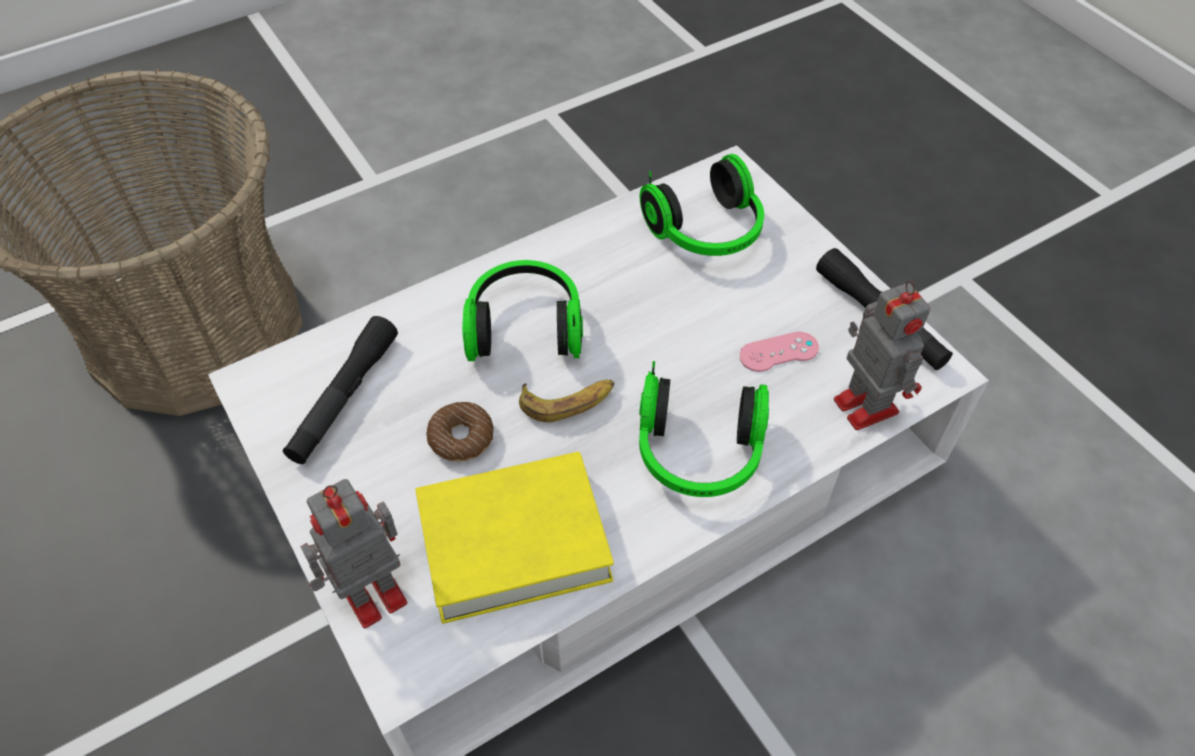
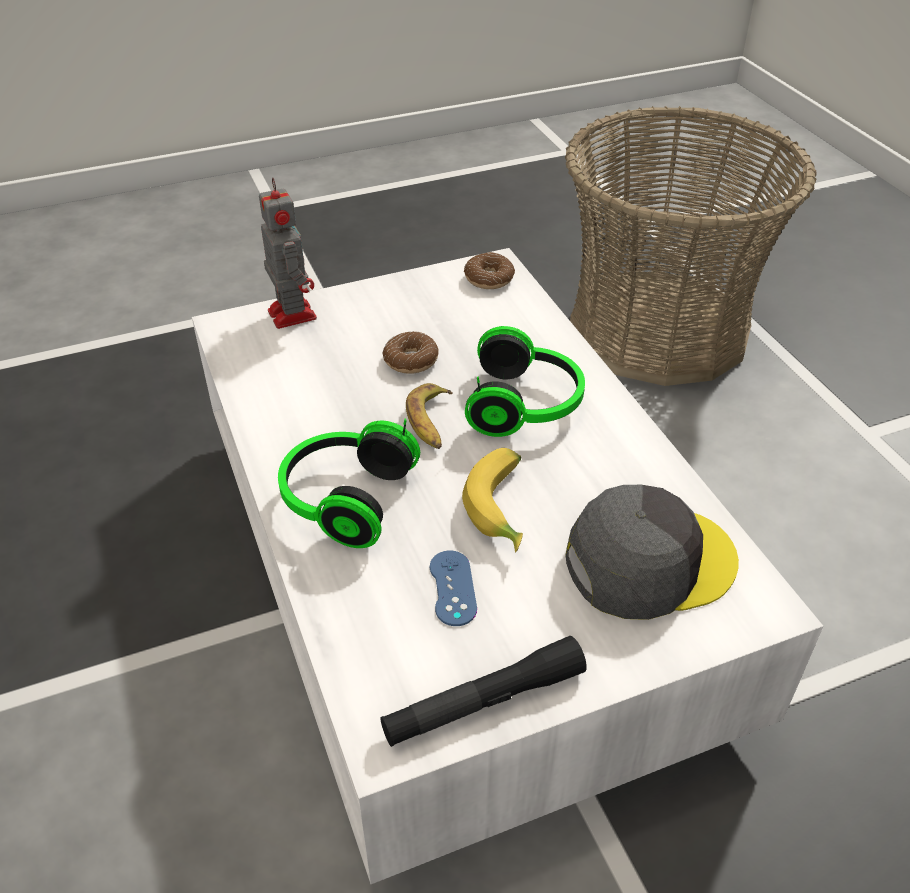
camera: 100 degrees right, 10 degrees down
black flashlight [283,316,398,464] -> none
yellow book [416,452,614,624] -> none
headphones [640,154,764,256] -> grey cap [565,485,739,620]
pink game controller [740,332,819,372] -> blue game controller [430,551,477,626]
toy robot [834,281,931,430] -> none
none -> banana [462,448,523,553]
none -> donut [464,252,515,289]

